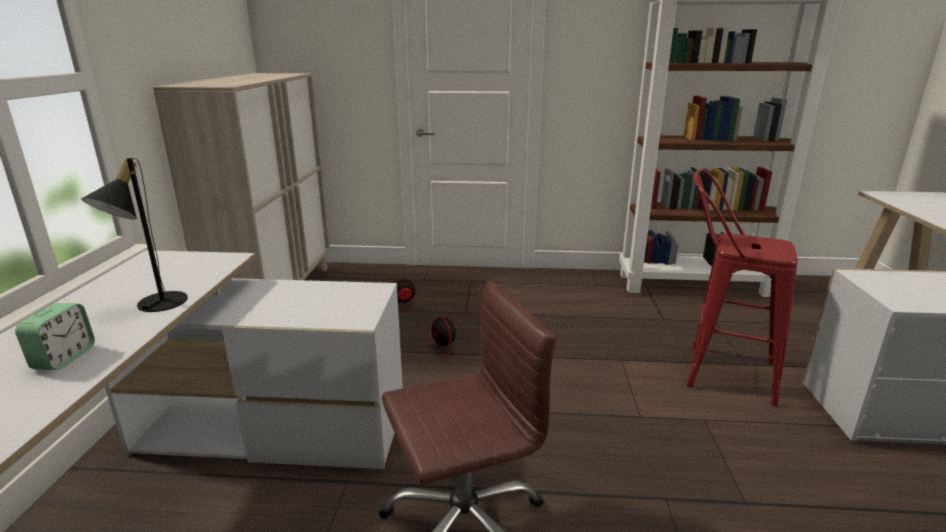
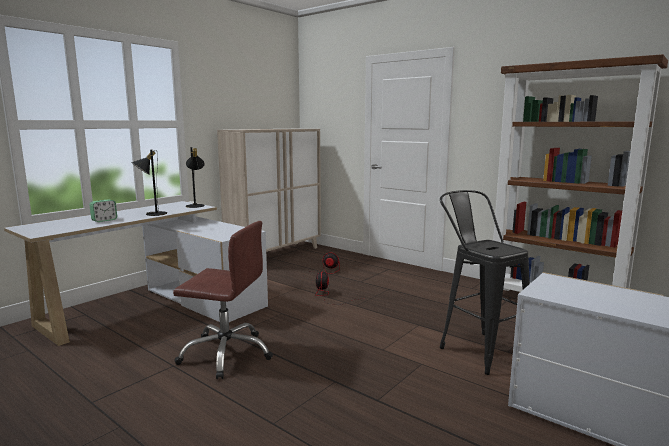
camera: 35 degrees right, 10 degrees down
red stool [687,169,798,406] -> black stool [440,190,530,375]
none -> black table lamp [186,147,205,208]

